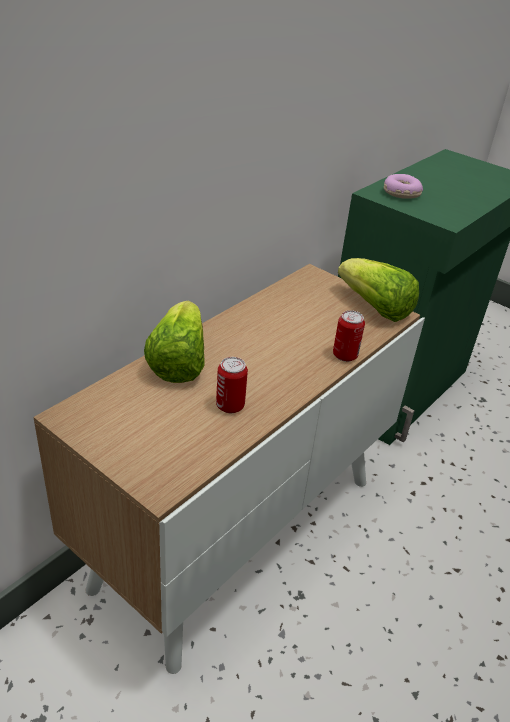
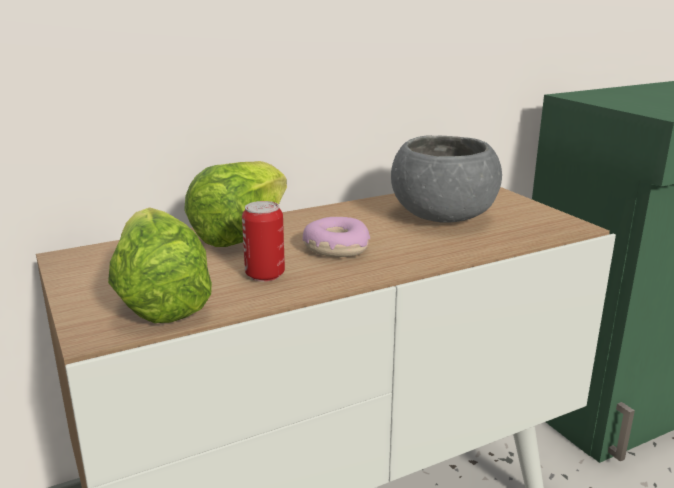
camera: 25 degrees right, 15 degrees down
can [333,310,365,362] -> none
lettuce [338,258,419,322] -> lettuce moved to [108,207,212,323]
donut [384,174,423,199] -> donut moved to [303,217,370,257]
none -> grey bowl [391,136,502,223]

